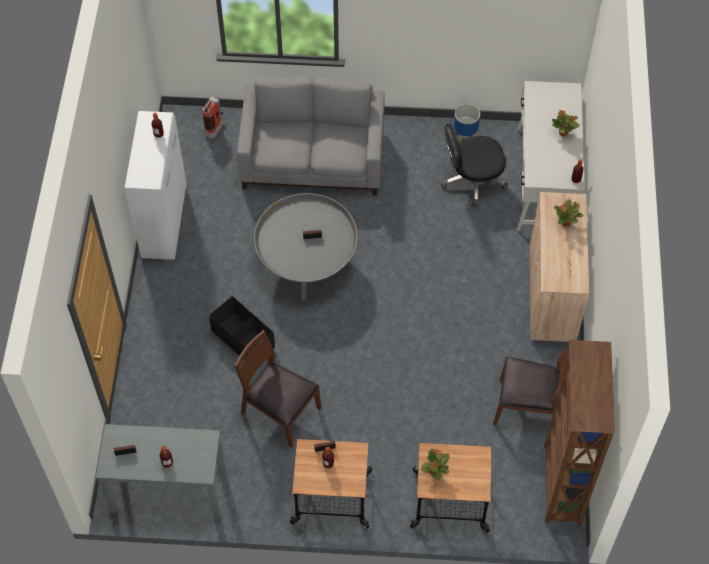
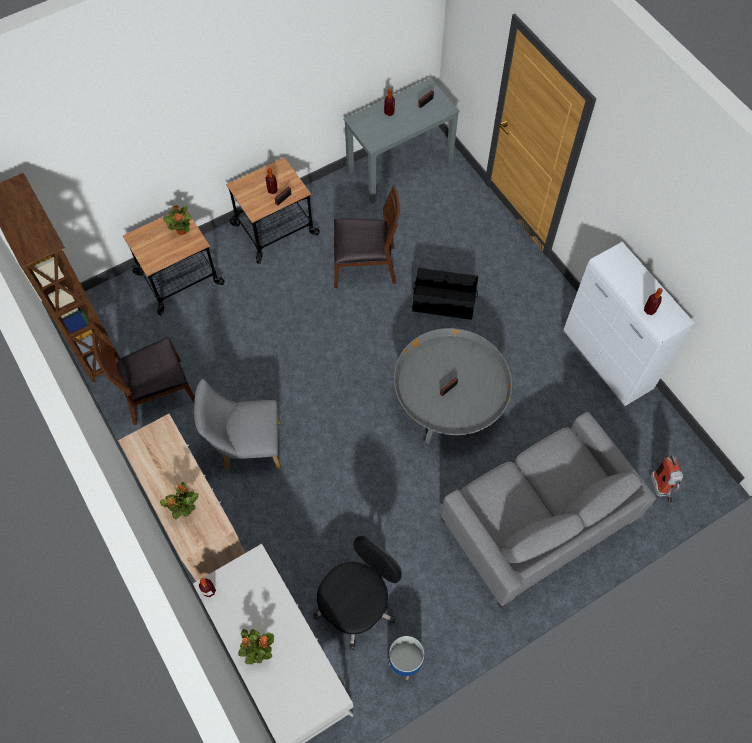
camera: 145 degrees right, 5 degrees up
none -> grey chair [194,379,281,470]

